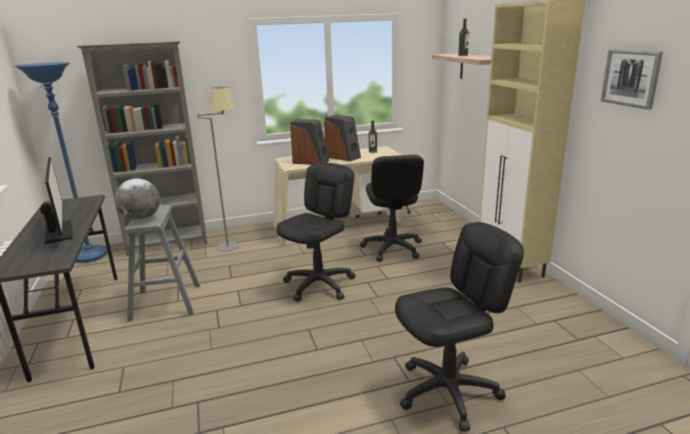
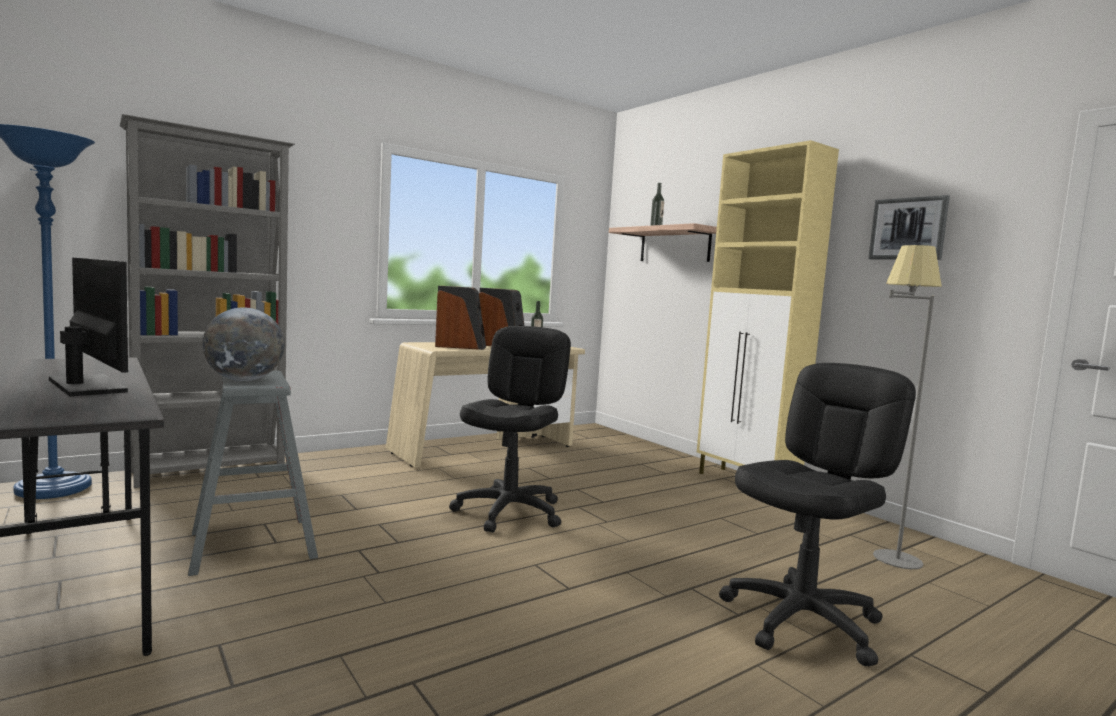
camera: 20 degrees left, 15 degrees down
grey floor lamp [197,87,239,251] -> grey floor lamp moved to [873,245,942,569]
black office chair [360,155,424,262] -> none

